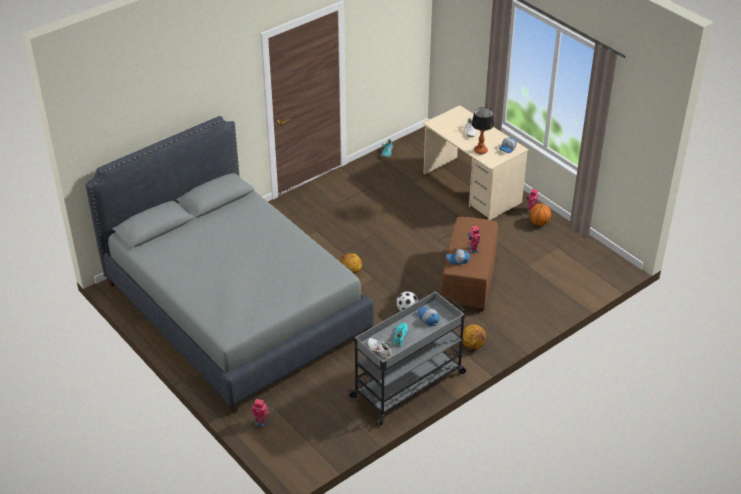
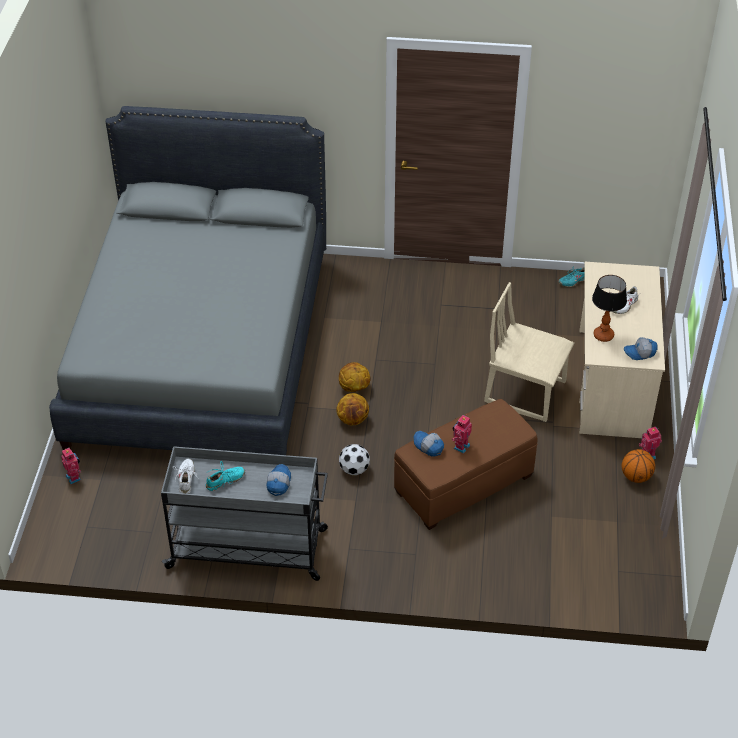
camera: 45 degrees right, 5 degrees up
basketball [463,325,486,349] -> basketball moved to [336,393,369,426]
none -> beige chair [484,282,574,422]

